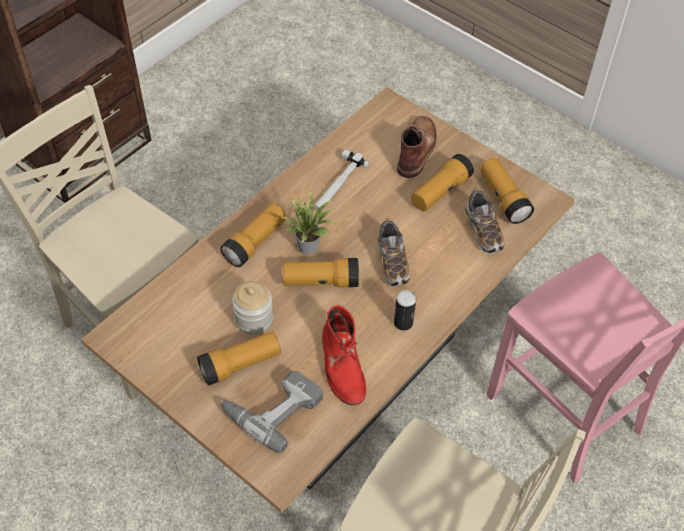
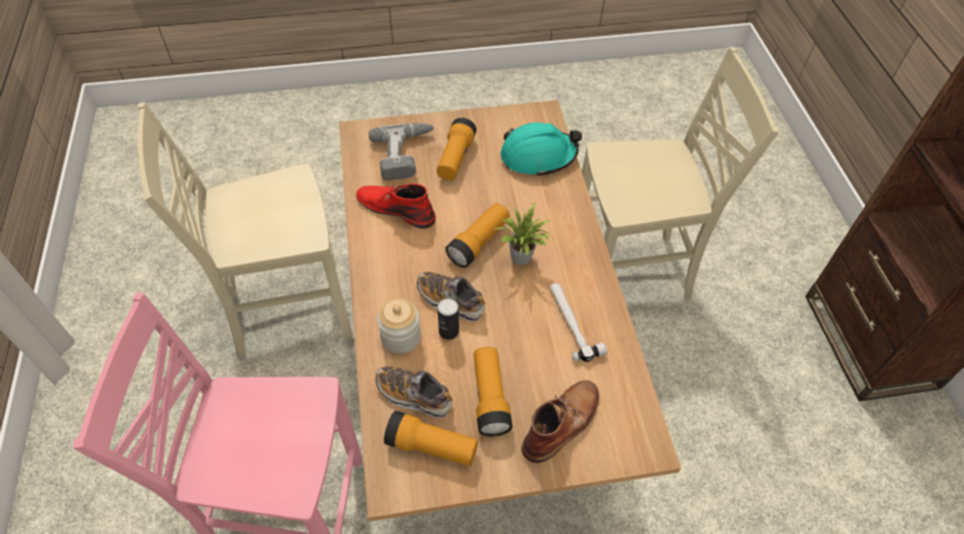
camera: 130 degrees right, 0 degrees up
flashlight [220,203,286,267] -> none
jar [232,281,273,334] -> jar moved to [377,298,421,354]
can [394,290,416,331] -> can moved to [437,298,459,340]
brown boot [397,116,437,178] -> brown boot turned 105 degrees counterclockwise [521,380,599,463]
none -> turquoise hard hat [501,123,582,177]

